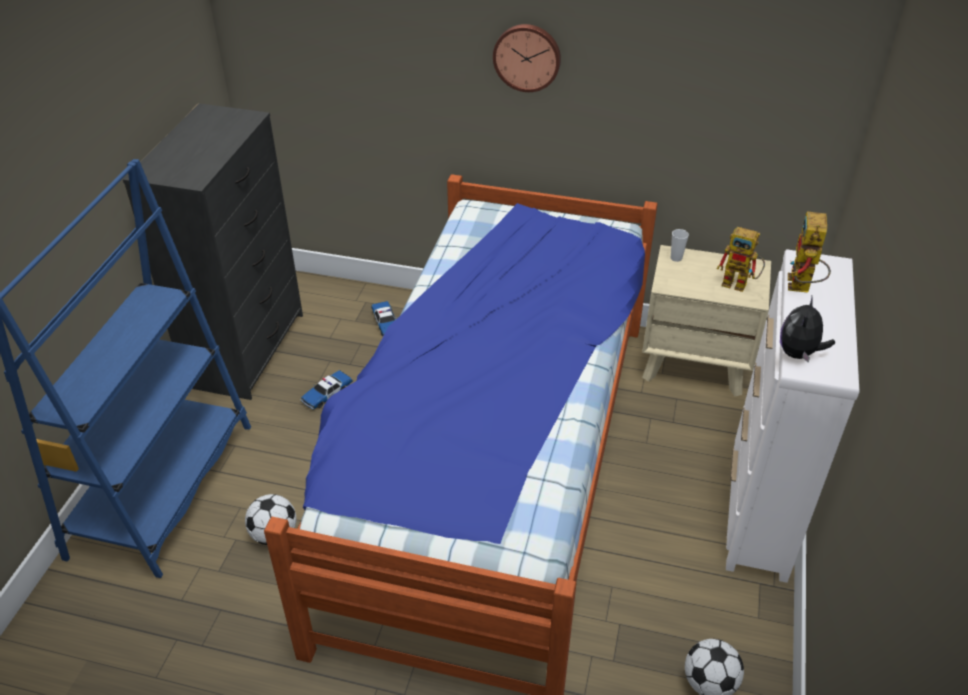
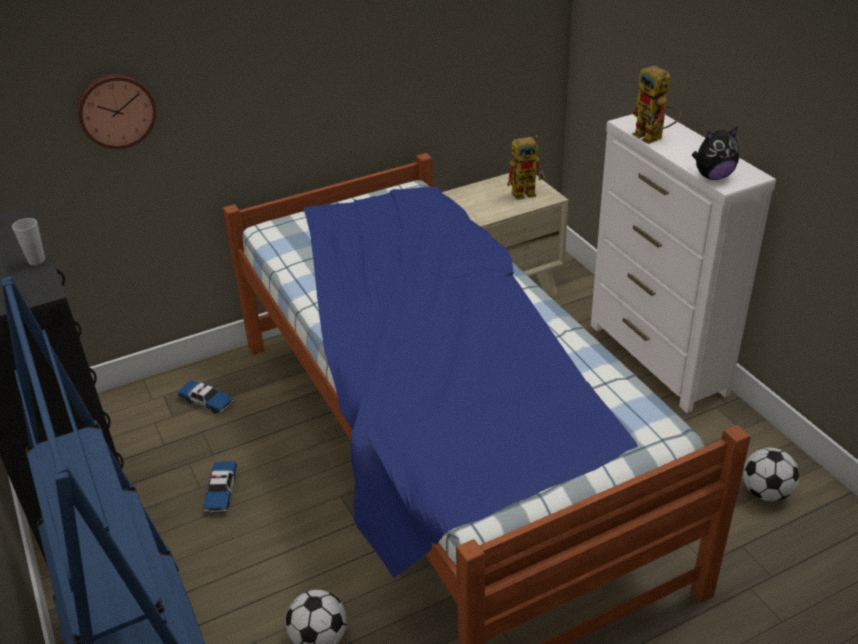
camera: 40 degrees left, 5 degrees down
wall clock [493,24,561,92] -> wall clock moved to [77,74,156,149]
cup [671,229,689,262] -> cup moved to [12,218,45,265]
plush toy [780,296,835,363] -> plush toy turned 90 degrees counterclockwise [692,126,739,180]

